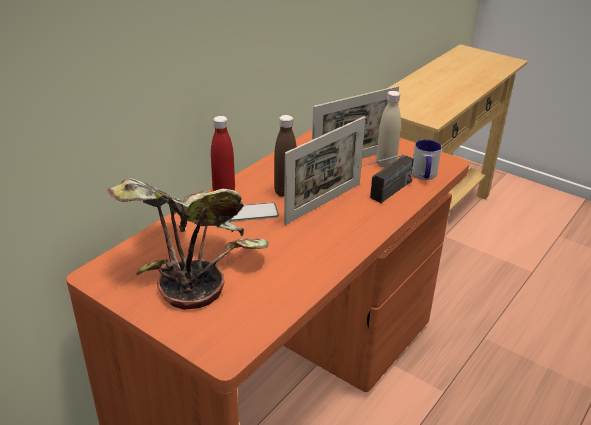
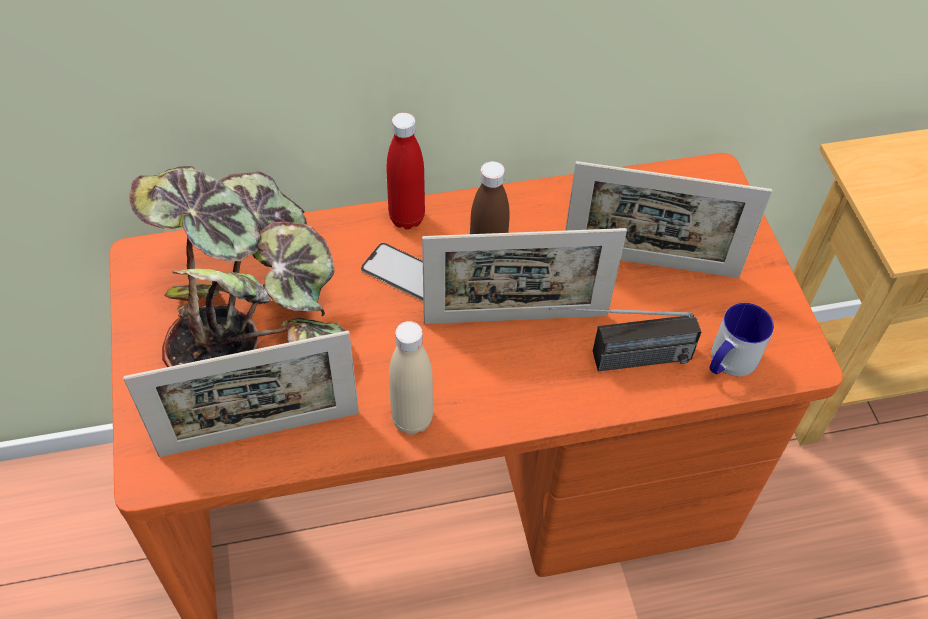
camera: 40 degrees right, 20 degrees up
beige bottle [376,91,401,168] -> beige bottle moved to [389,321,433,435]
none -> picture frame [123,331,359,457]

